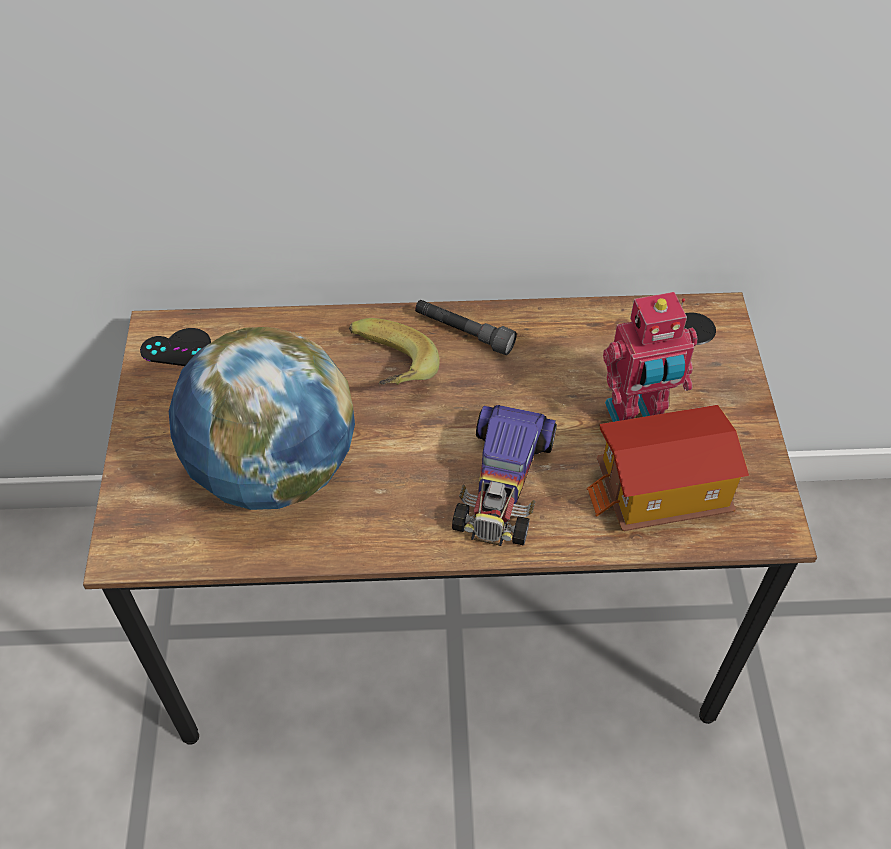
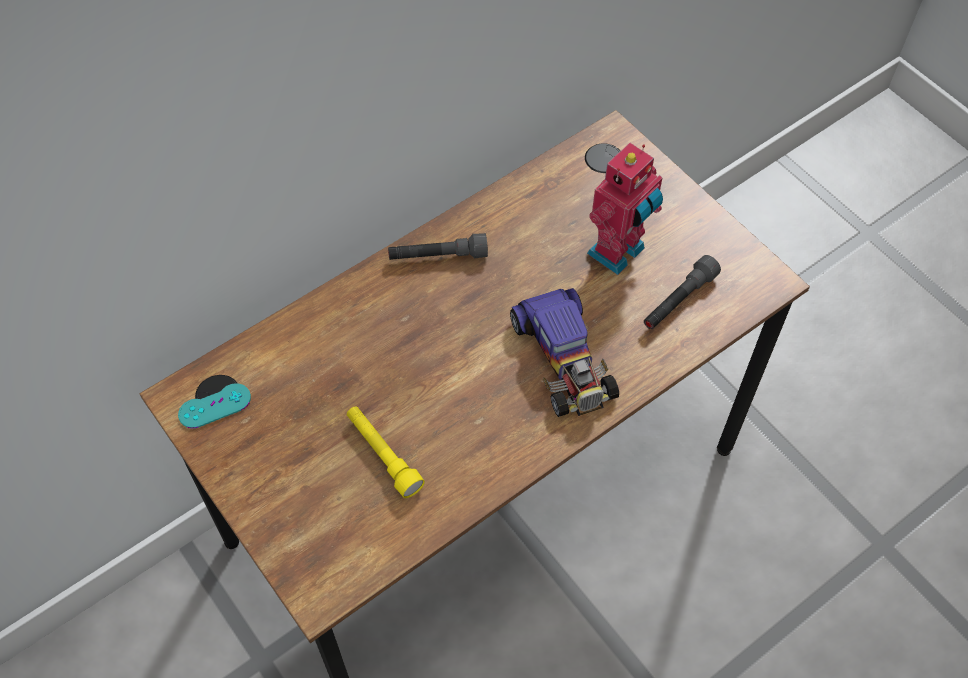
camera: 35 degrees left, 5 degrees up
black game controller [140,336,208,366] -> turquoise game controller [178,383,251,428]
globe [169,327,355,510] -> yellow flashlight [347,406,425,498]
banana [349,318,440,385] -> none
toy house [586,405,749,531] -> grey flashlight [644,255,721,329]

